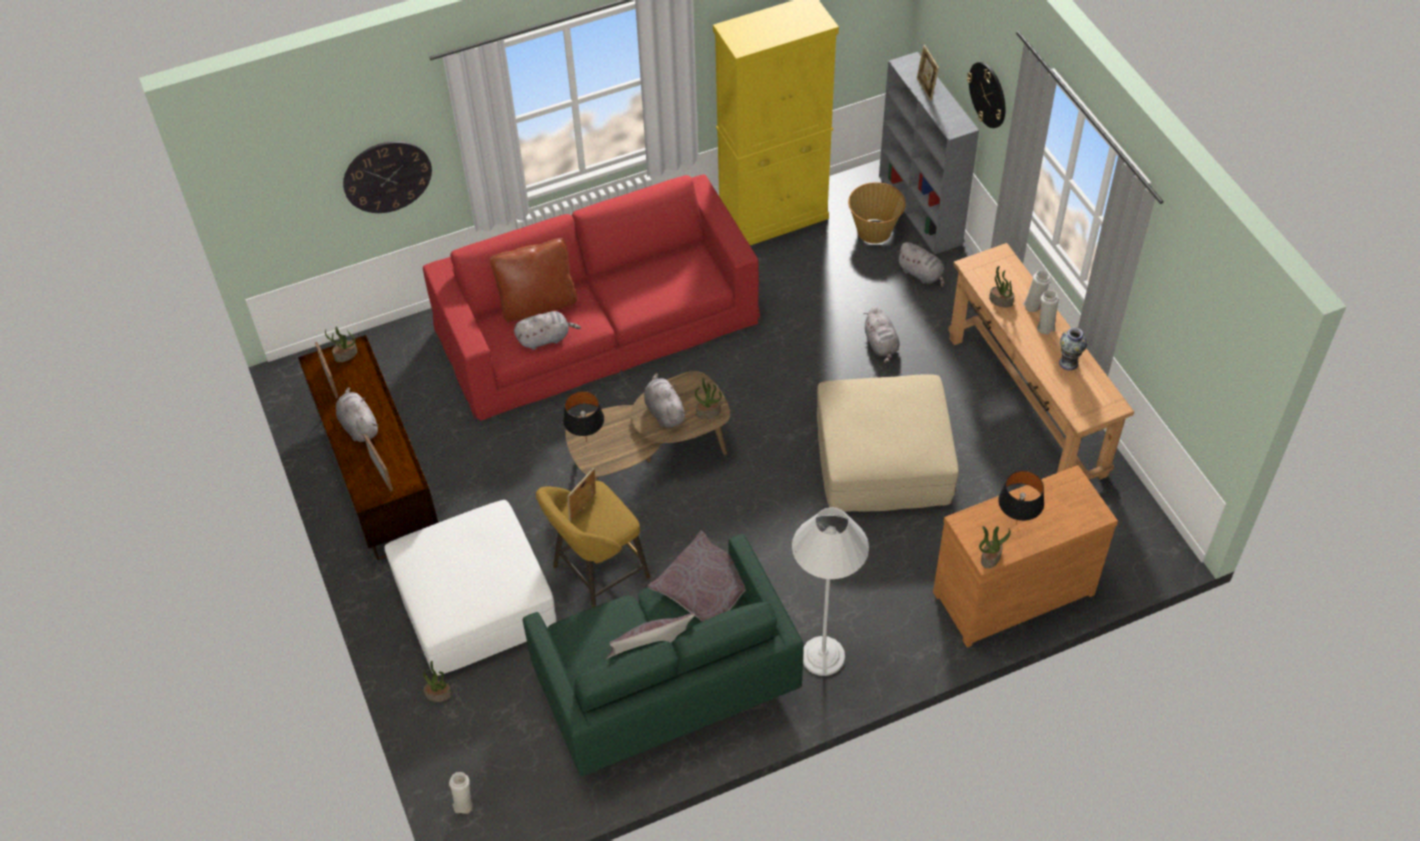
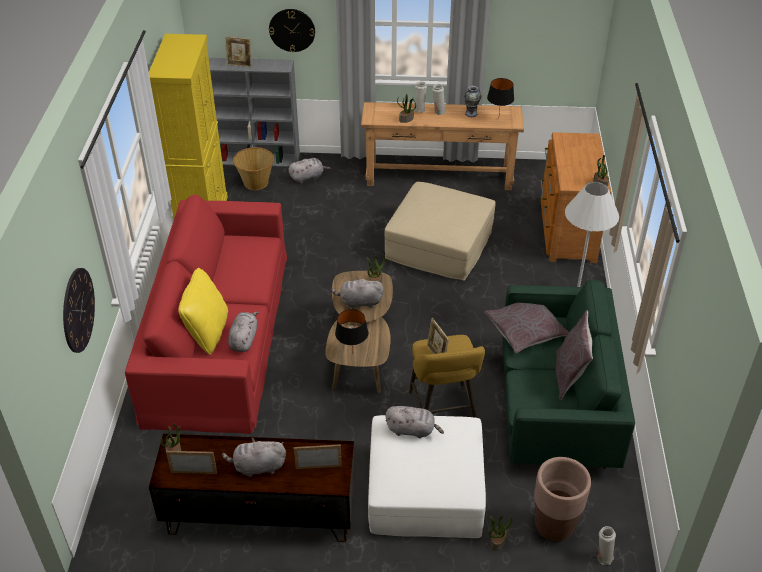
camera: 65 degrees left, 10 degrees down
brown pillow [490,238,577,322] -> yellow pillow [178,268,228,355]
grey plush toy [864,307,899,364] -> grey plush toy moved to [386,406,444,438]
black table lamp [998,471,1044,525] -> black table lamp moved to [487,78,514,114]
none -> brown planter [534,457,591,542]

